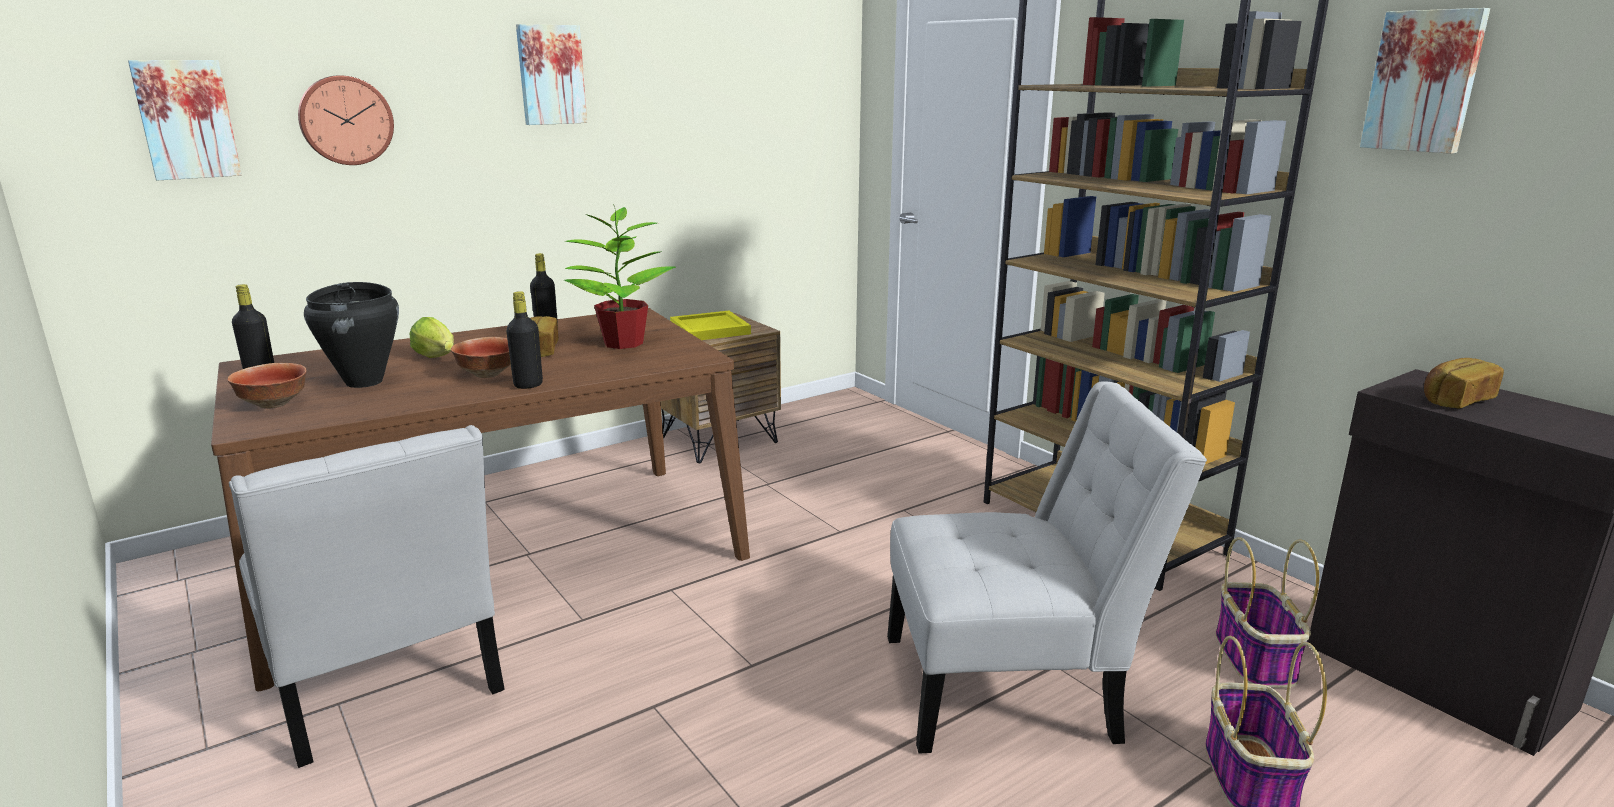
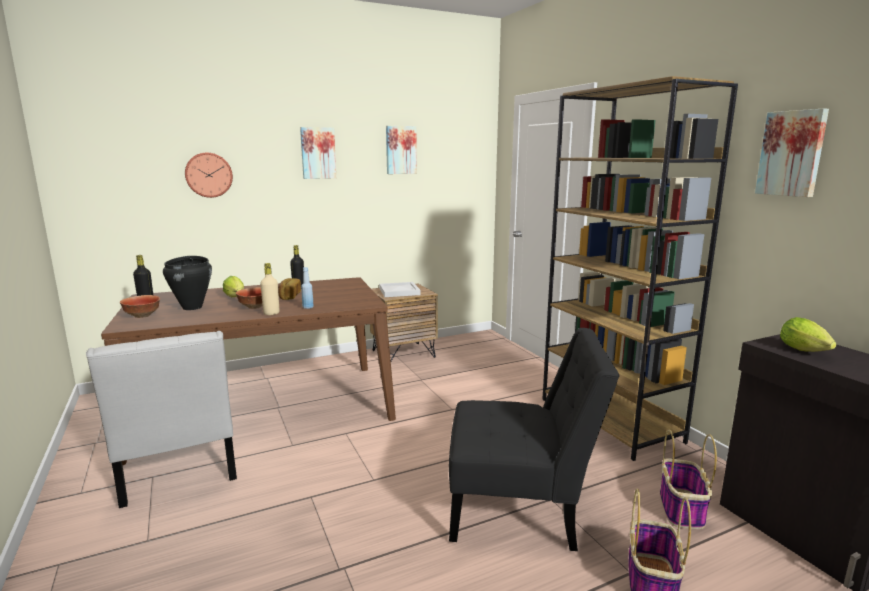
camera: 10 degrees right, 5 degrees down
picture [128,60,242,181] -> picture moved to [386,126,417,174]
black bottle [506,291,543,389] -> beige bottle [260,263,279,315]
potted plant [564,204,676,349] -> none
yellow tray [670,311,751,340] -> white tray [379,282,420,297]
white chair [887,381,1207,754] -> black chair [449,328,620,551]
bread [1424,358,1504,408] -> lettuce [780,317,837,352]
none -> blue bottle [301,267,314,309]

